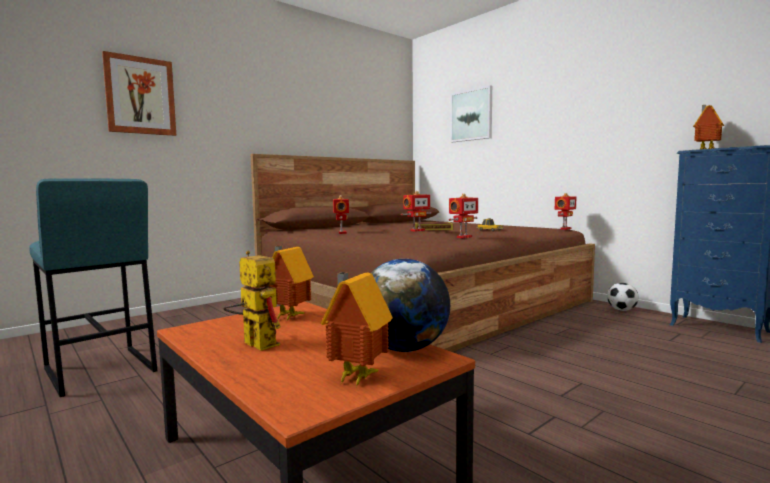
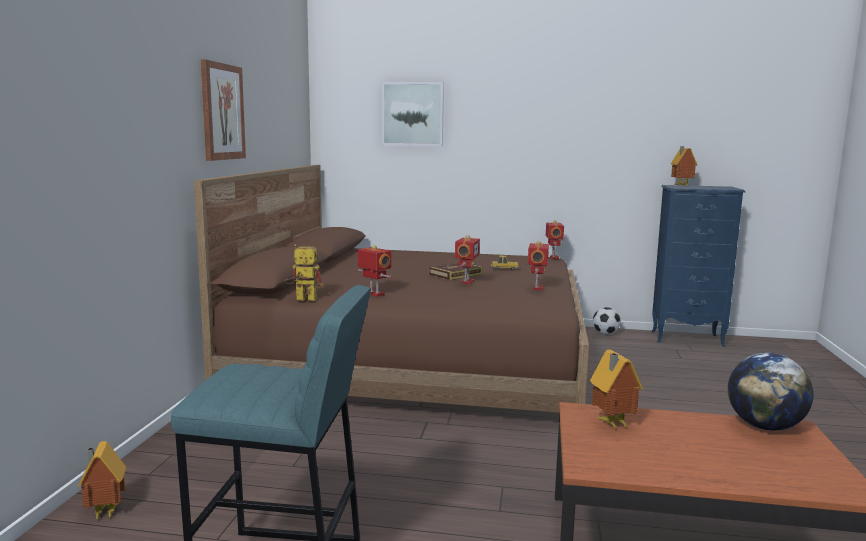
camera: 40 degrees left, 5 degrees up
picture [102,51,176,136] -> picture moved to [200,60,246,161]
toy robot [223,251,281,351] -> toy robot moved to [284,244,324,301]
toy house [321,272,393,387] -> toy house moved to [78,441,126,520]

